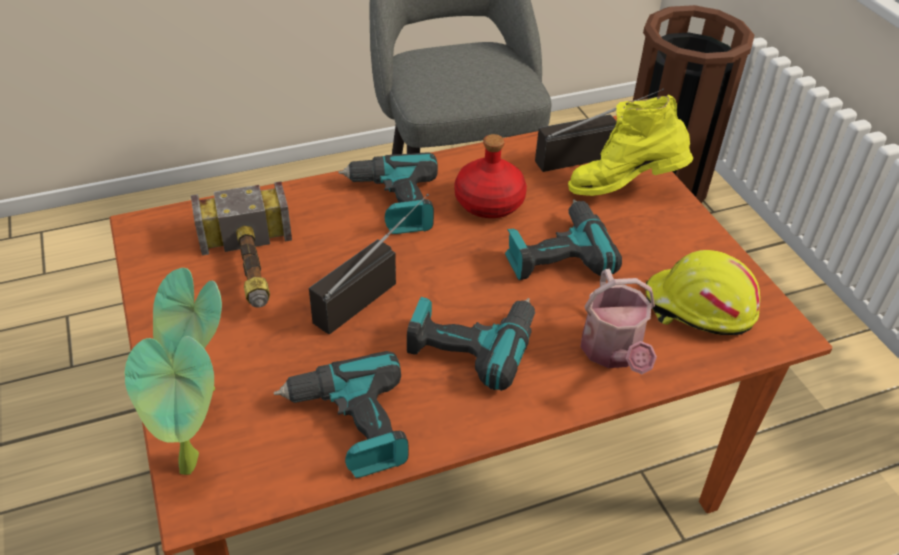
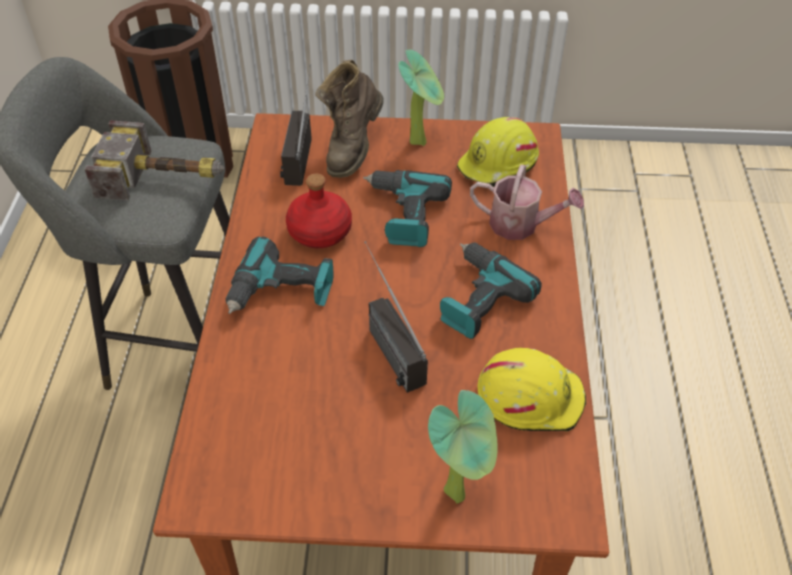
camera: 65 degrees left, 5 degrees up
potted plant [125,336,214,475] -> potted plant moved to [398,49,444,146]
hammer [191,181,292,308] -> hammer moved to [84,120,224,201]
power drill [274,351,409,478] -> yellow hard hat [477,347,586,432]
yellow boot [568,94,693,196] -> brown boot [315,60,384,178]

